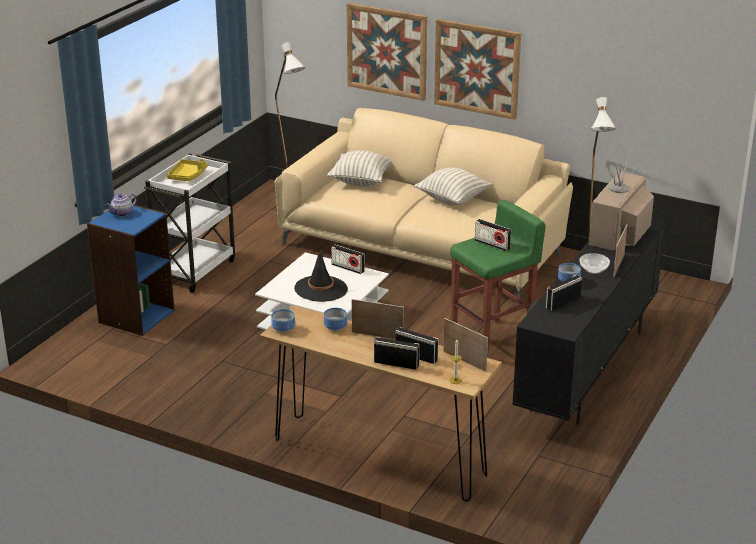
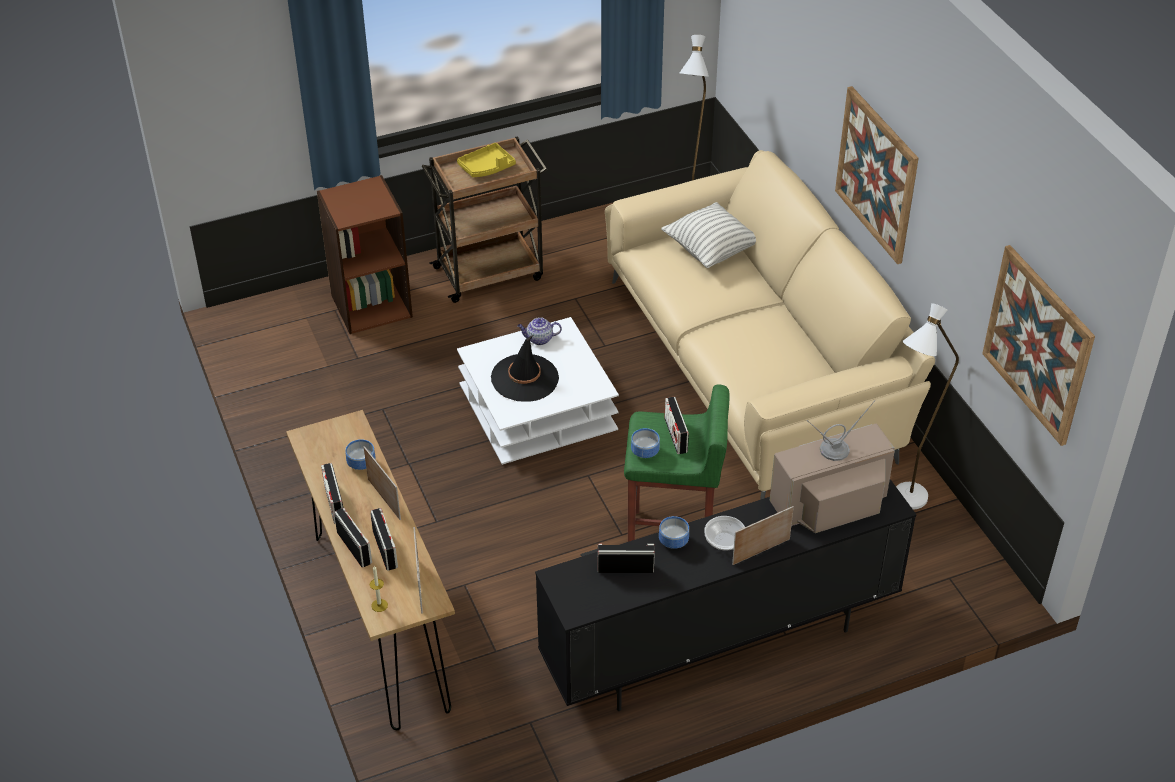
camera: 40 degrees right, 15 degrees up
blue bookcase [87,205,175,336] -> brown bookcase [317,175,413,334]
teapot [105,194,137,216] -> teapot moved to [517,317,562,345]
white cart [144,154,235,293] -> brown cart [422,136,548,303]
bowl [271,309,295,333] -> bowl moved to [631,428,660,458]
radio [331,245,365,274] -> radio moved to [321,463,343,524]
picture [347,3,427,101] -> picture moved to [982,245,1095,446]
pillow [414,167,492,206] -> none

